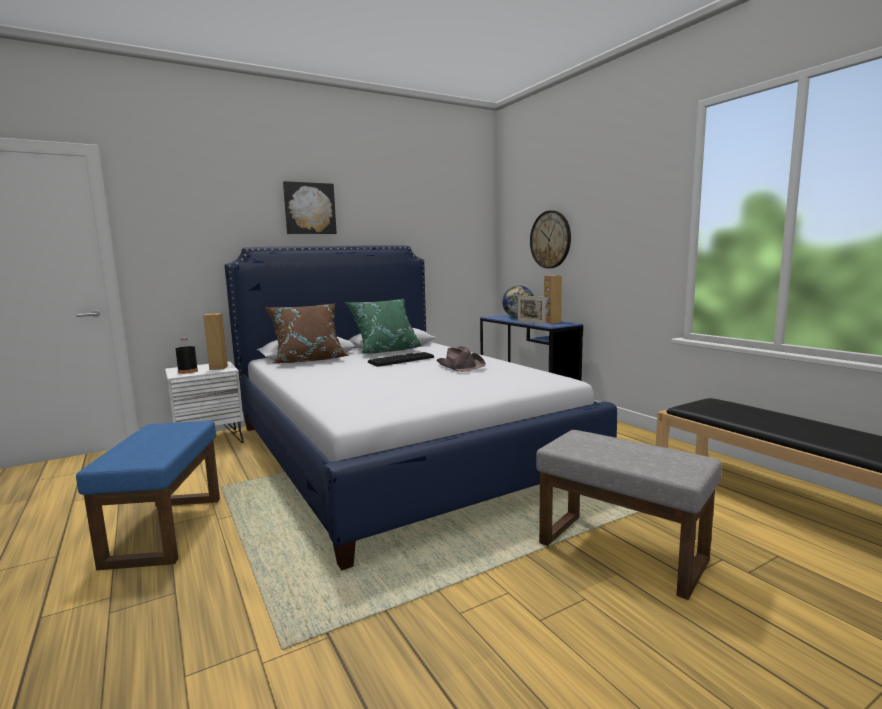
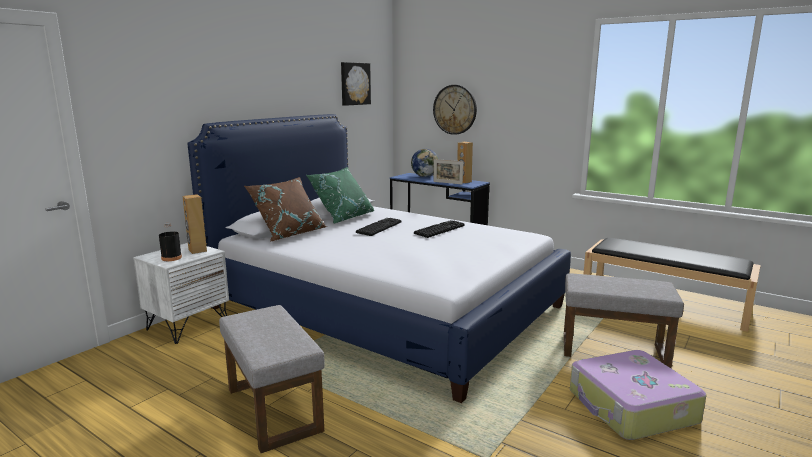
camera: 25 degrees left, 5 degrees up
blue ottoman [76,421,220,571] -> grey ottoman [219,305,325,453]
picture [283,181,337,234] -> picture moved to [341,62,371,106]
brown hat [436,346,486,372] -> keyboard [414,220,465,238]
none -> suitcase [570,350,706,440]

